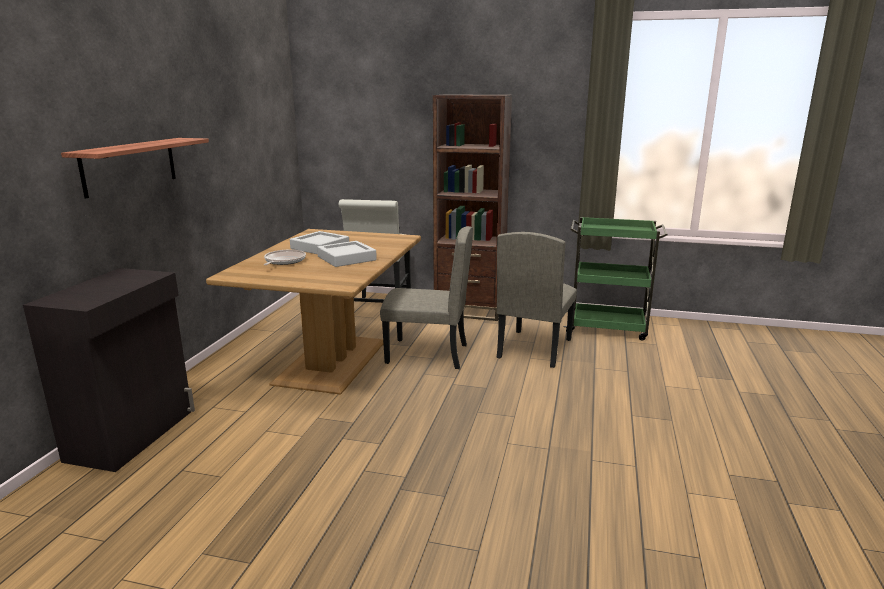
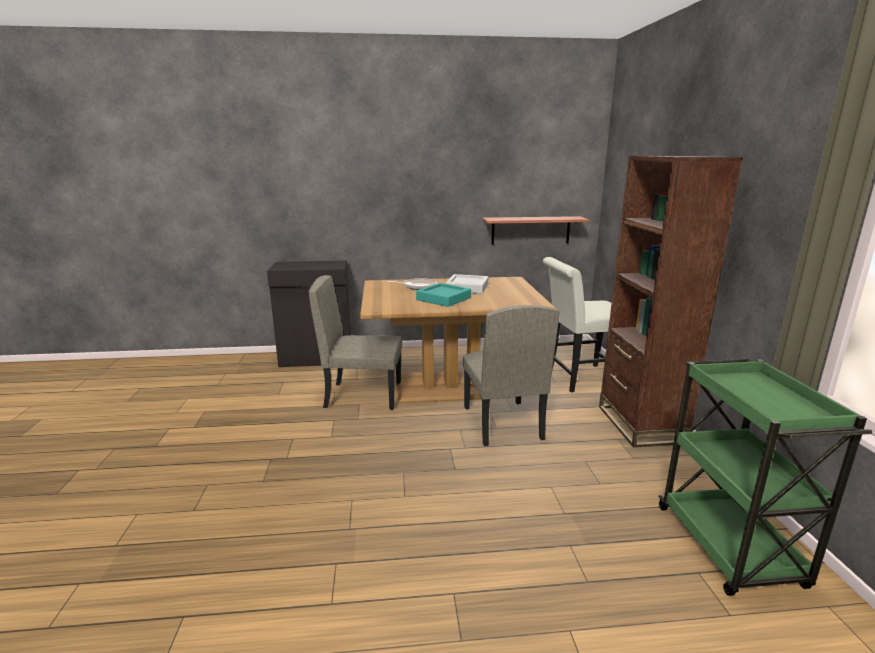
camera: 70 degrees right, 0 degrees up
shelf [61,138,209,199] -> shelf moved to [482,216,589,245]
grey tray [317,241,377,267] -> turquoise tray [416,283,471,307]
beige chair [497,232,577,368] -> beige chair moved to [309,275,402,410]

